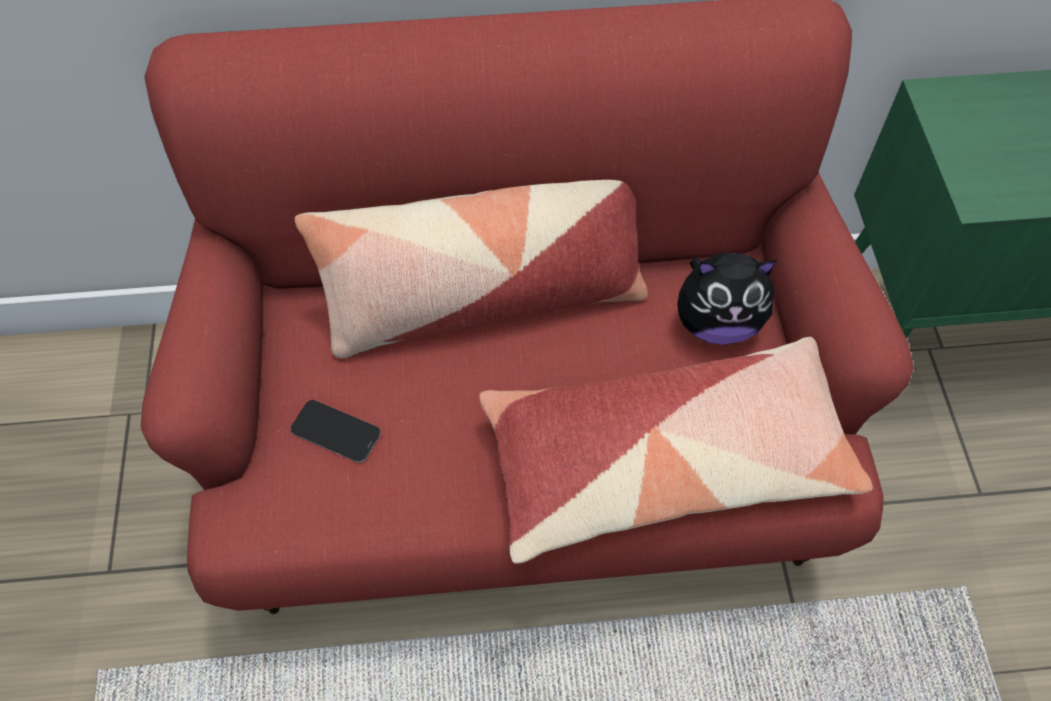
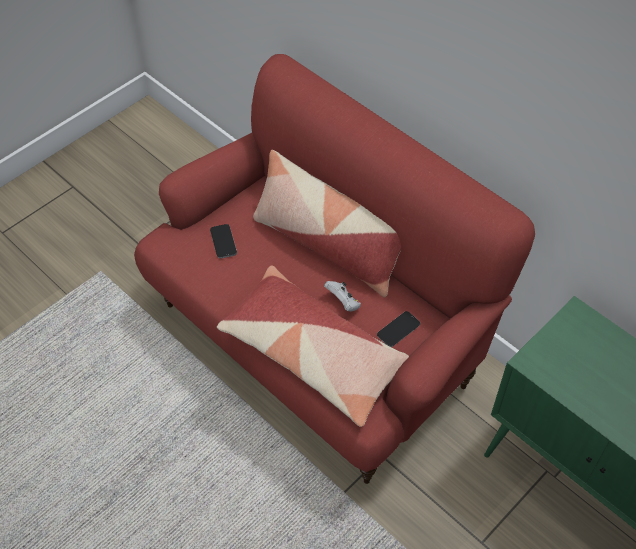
camera: 50 degrees right, 5 degrees down
plush toy [677,253,777,345] -> phone [377,311,420,347]
none -> white game controller [324,281,361,312]

